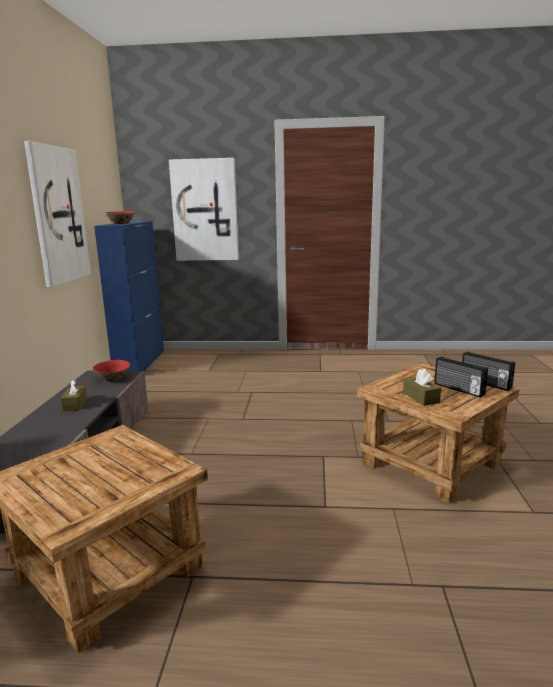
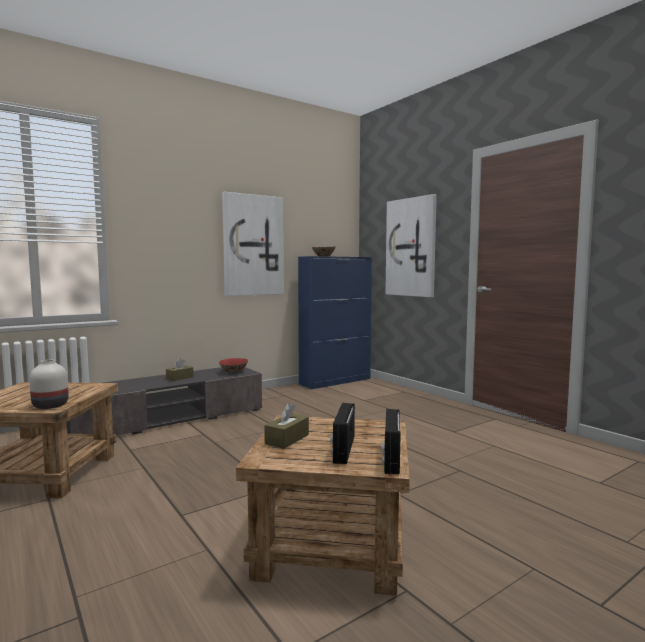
camera: 50 degrees right, 10 degrees down
none -> white vase [29,360,69,409]

